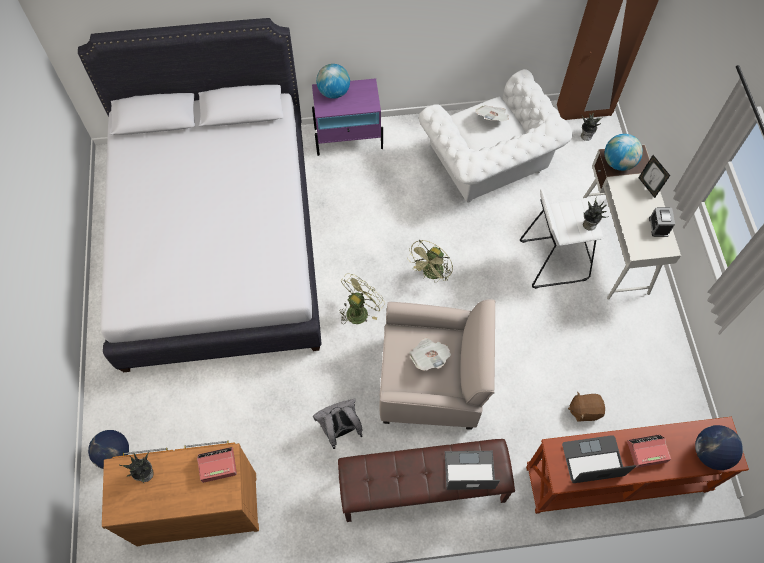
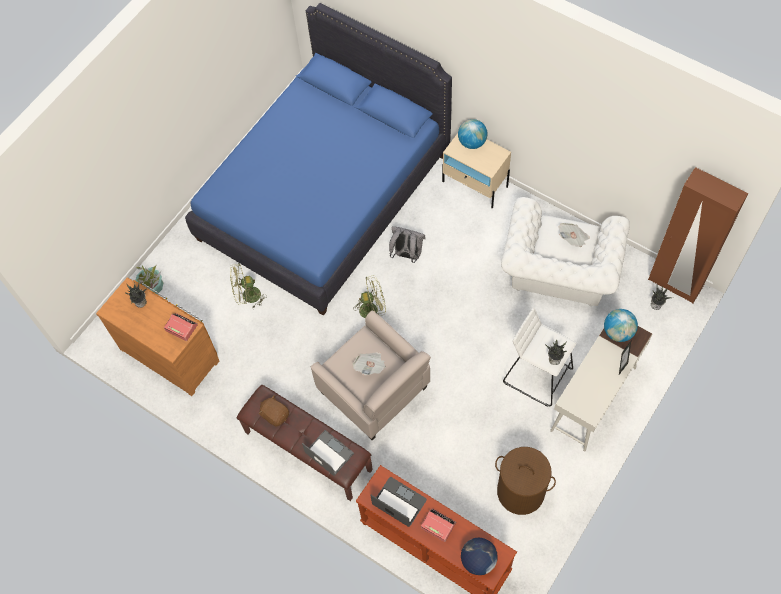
camera: 45 degrees right, 0 degrees up
white bed [78,18,322,372] -> blue bed [185,3,452,316]
globe [88,430,129,469] -> potted plant [134,265,163,294]
purple nightstand [312,78,383,156] -> beige nightstand [442,133,511,208]
grey backpack [313,398,363,449] -> grey backpack moved to [389,226,426,263]
green fan [407,240,453,283] -> green fan moved to [230,263,267,309]
brown plush toy [568,392,605,422] -> brown plush toy moved to [259,395,289,427]
alarm clock [649,207,675,237] -> none
none -> brown laundry basket [495,447,556,515]

